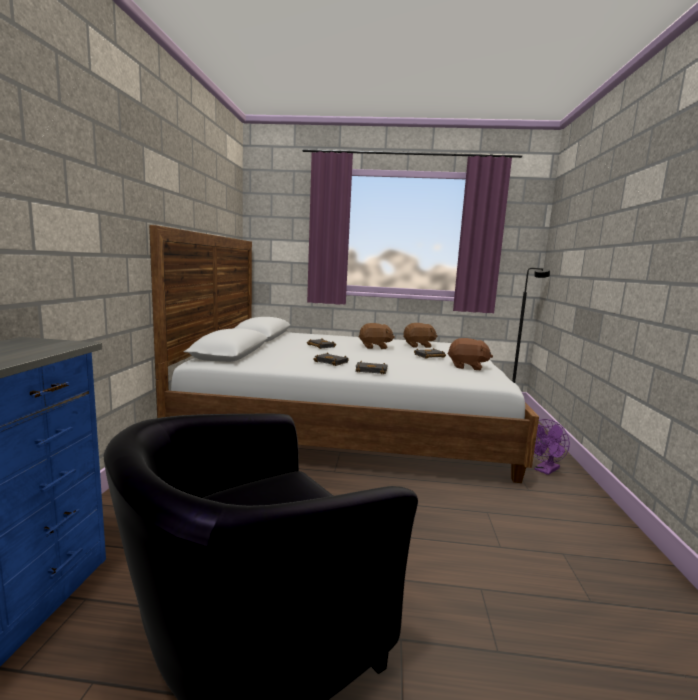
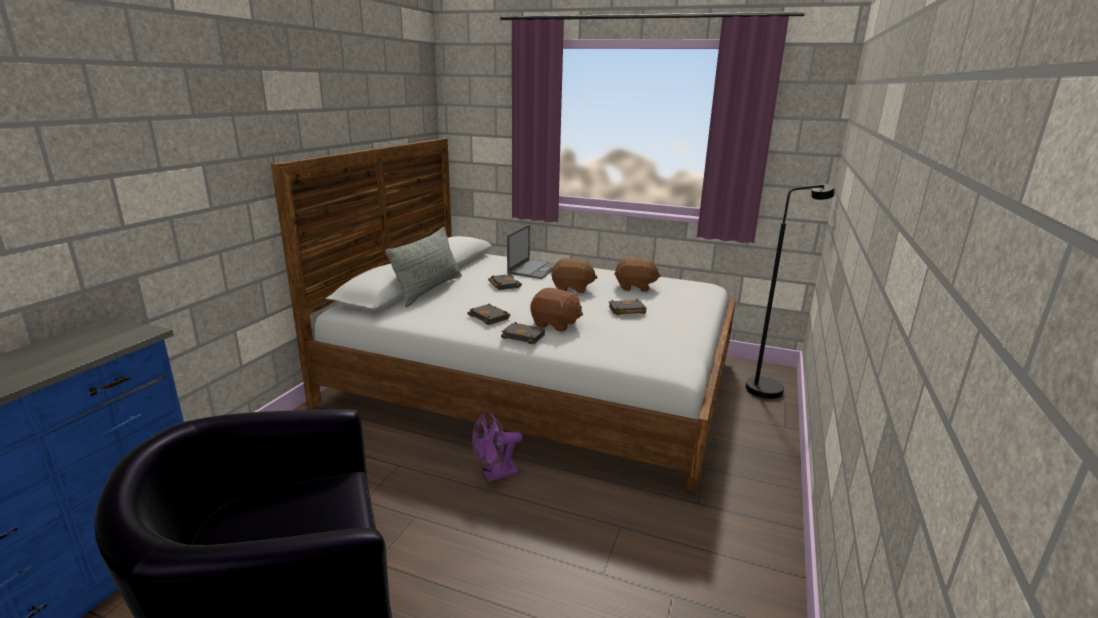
camera: 15 degrees right, 10 degrees up
brown plush toy [447,338,493,371] -> brown plush toy moved to [531,288,583,332]
purple fan [534,419,570,475] -> purple fan moved to [472,411,523,482]
none -> grey pillow [385,227,462,307]
none -> laptop [507,225,555,279]

